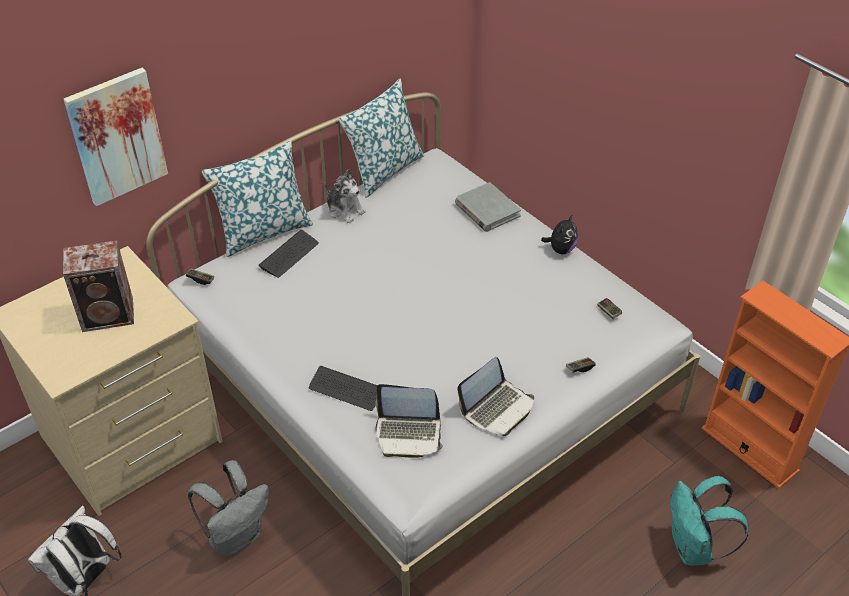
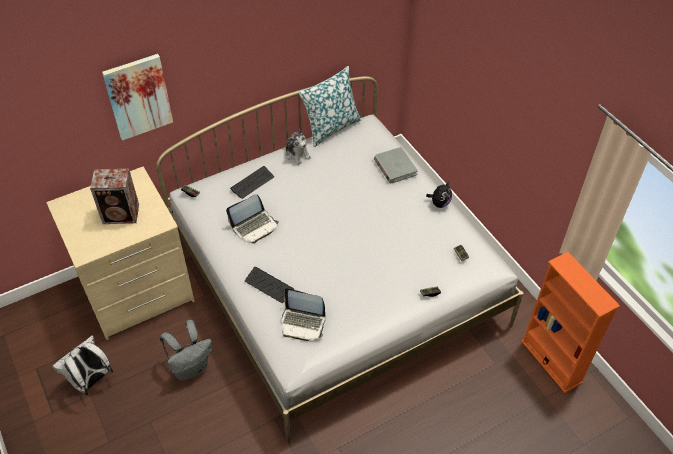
camera: 10 degrees right, 5 degrees up
pillow [202,140,313,257] -> none
laptop [457,357,534,436] -> laptop moved to [226,194,278,244]
turquoise backpack [670,476,748,566] -> none

